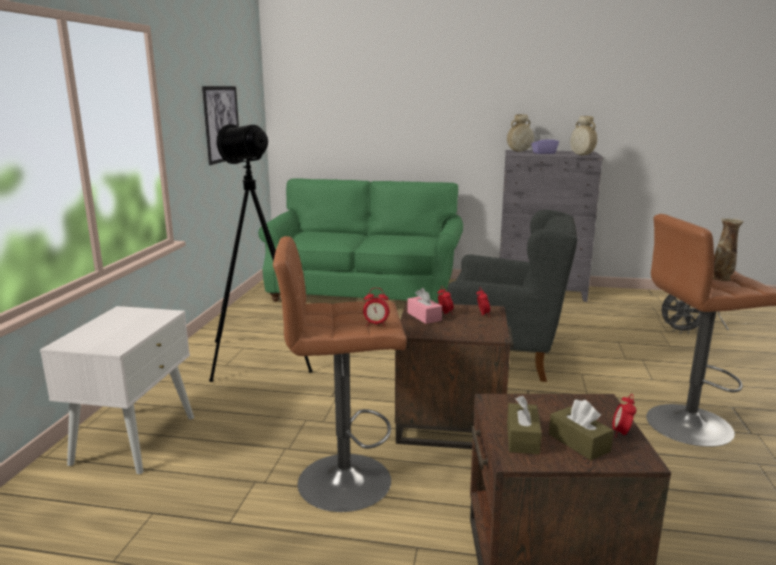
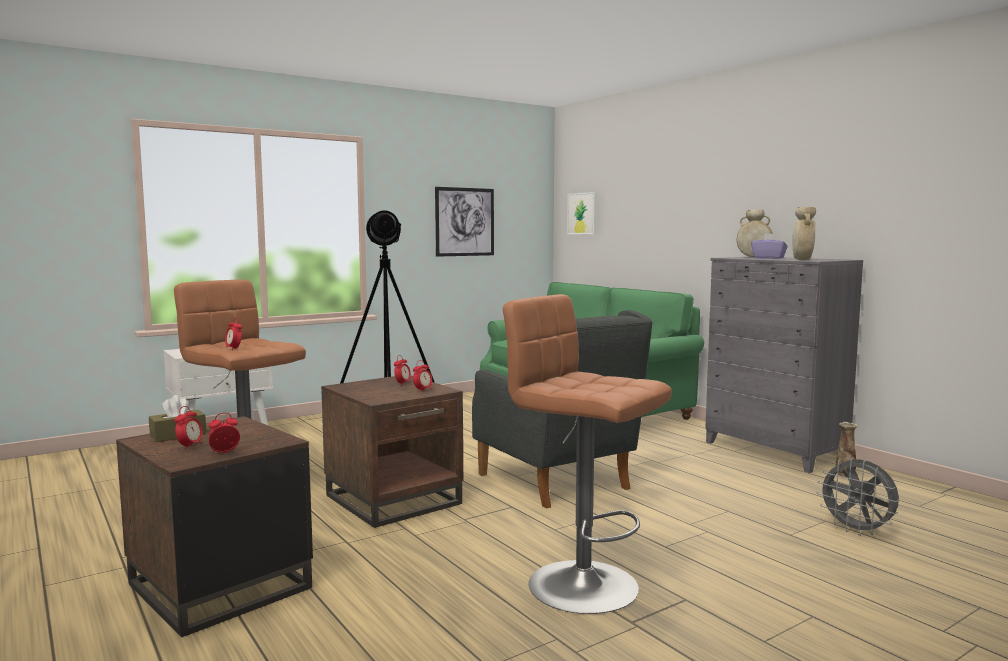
camera: 45 degrees right, 10 degrees down
pink tissue box [407,288,442,324] -> none
brown tissue box [549,400,614,460] -> alarm clock [175,406,203,449]
vase [713,218,744,281] -> vase moved to [836,422,858,477]
none -> picture [567,192,597,234]

